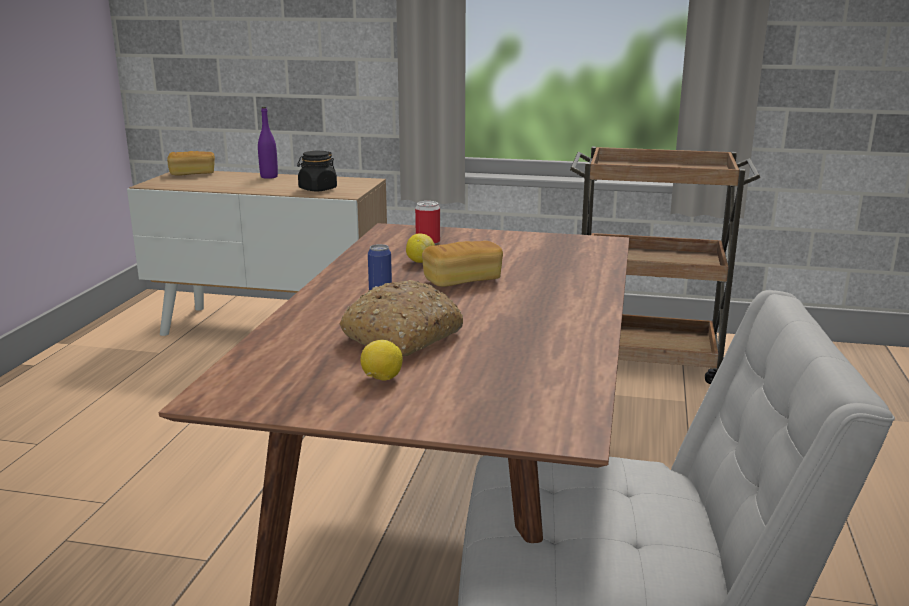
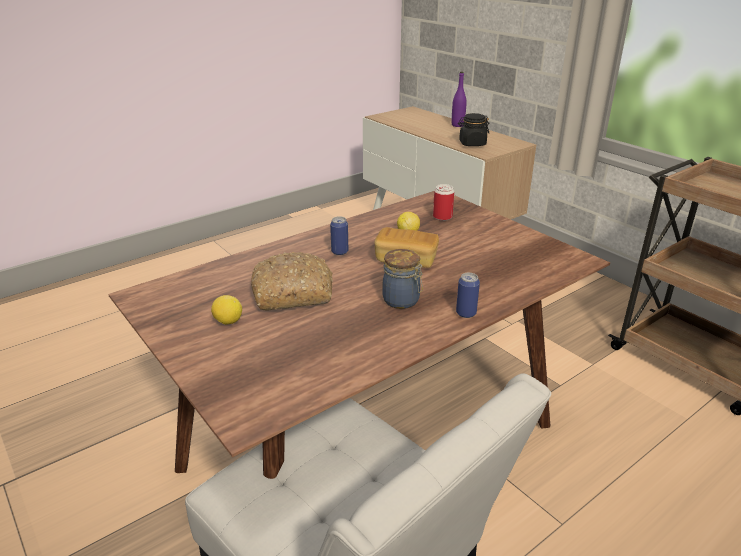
camera: 40 degrees right, 10 degrees up
bread [167,151,215,176] -> none
none -> jar [382,249,423,309]
none -> can [456,273,480,318]

